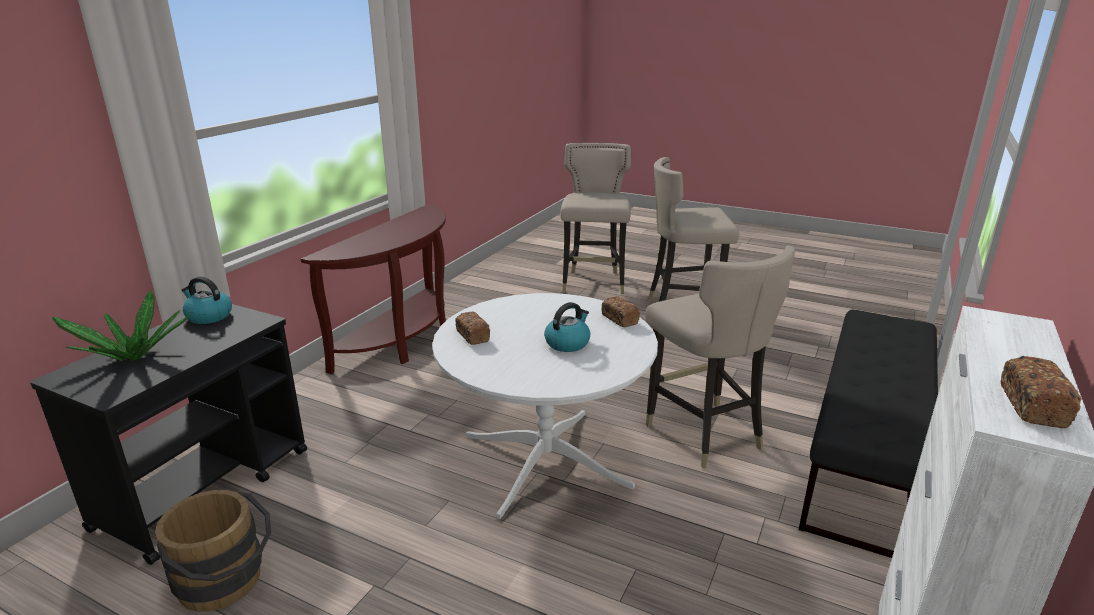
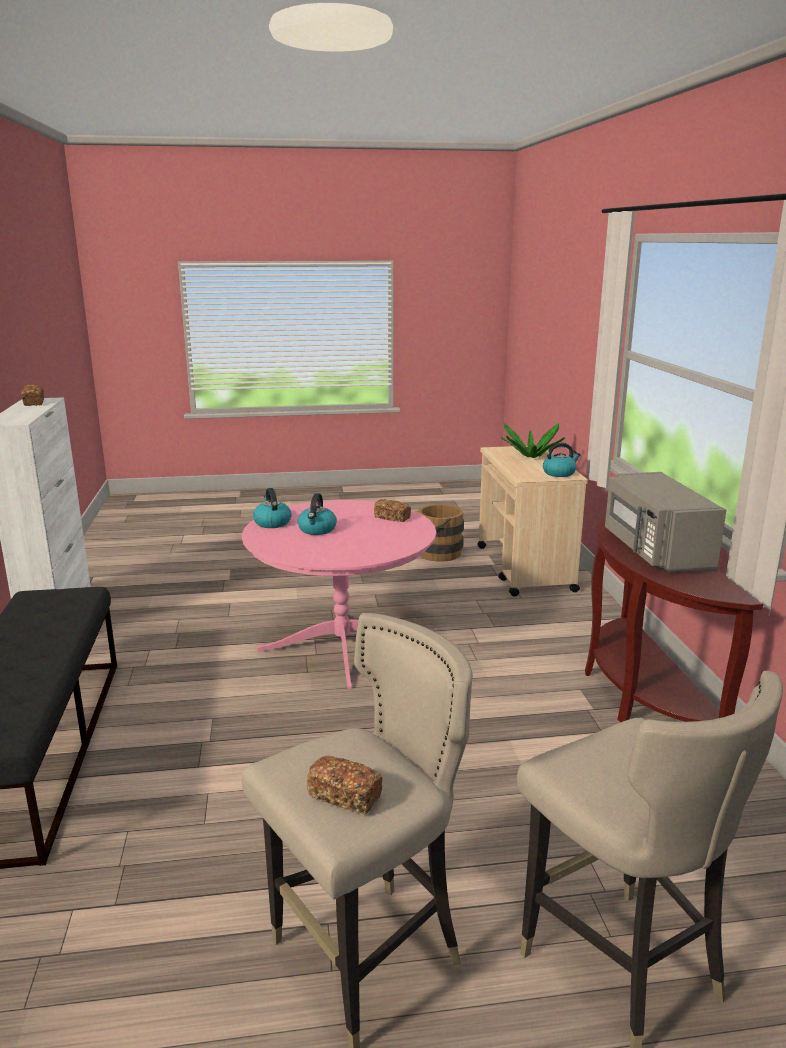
camera: 145 degrees right, 5 degrees down
black cart [30,304,307,565] -> beige cart [477,446,588,597]
white dining table [432,293,658,520] -> pink dining table [242,500,436,690]
bread [602,296,640,327] -> bread moved to [307,756,382,814]
beige stool [645,245,795,468] -> none
none -> kettle [253,488,292,528]
none -> grey microwave [605,472,726,572]

